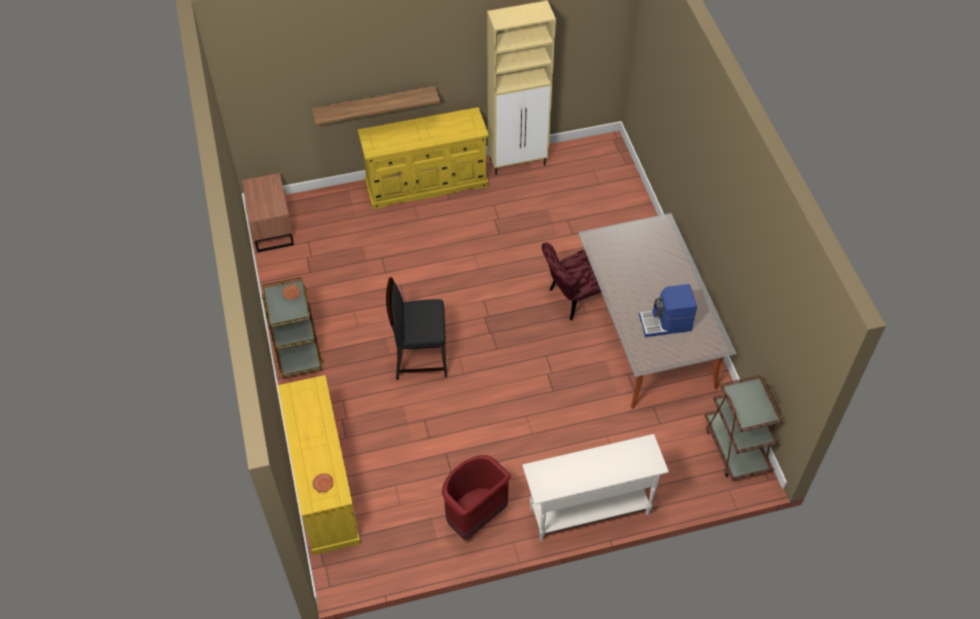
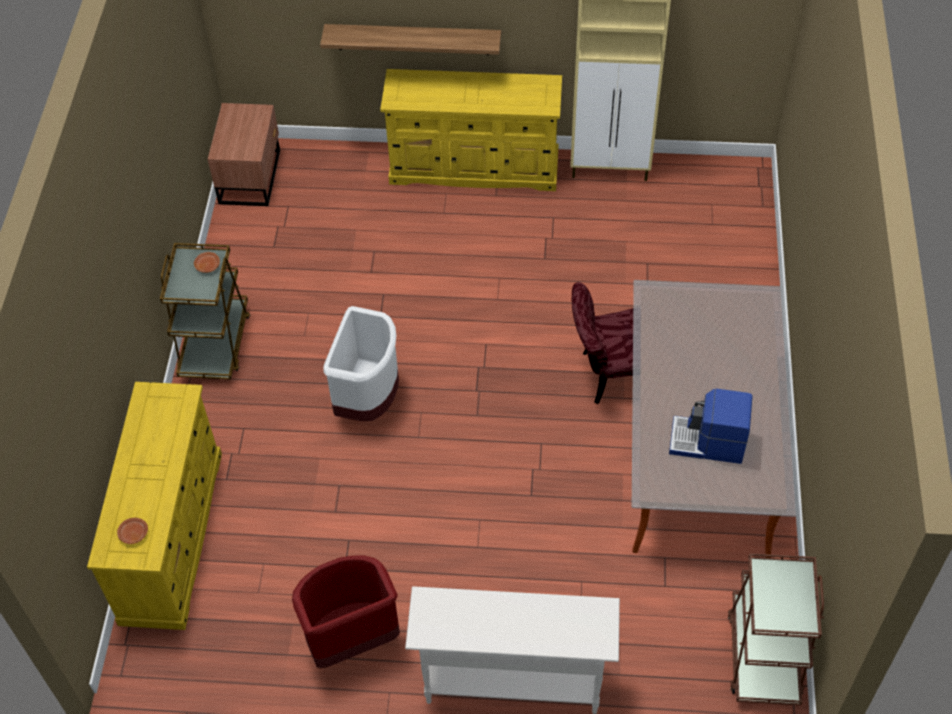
camera: 20 degrees right, 0 degrees up
black chair [386,277,447,380] -> white trash can [323,306,399,421]

